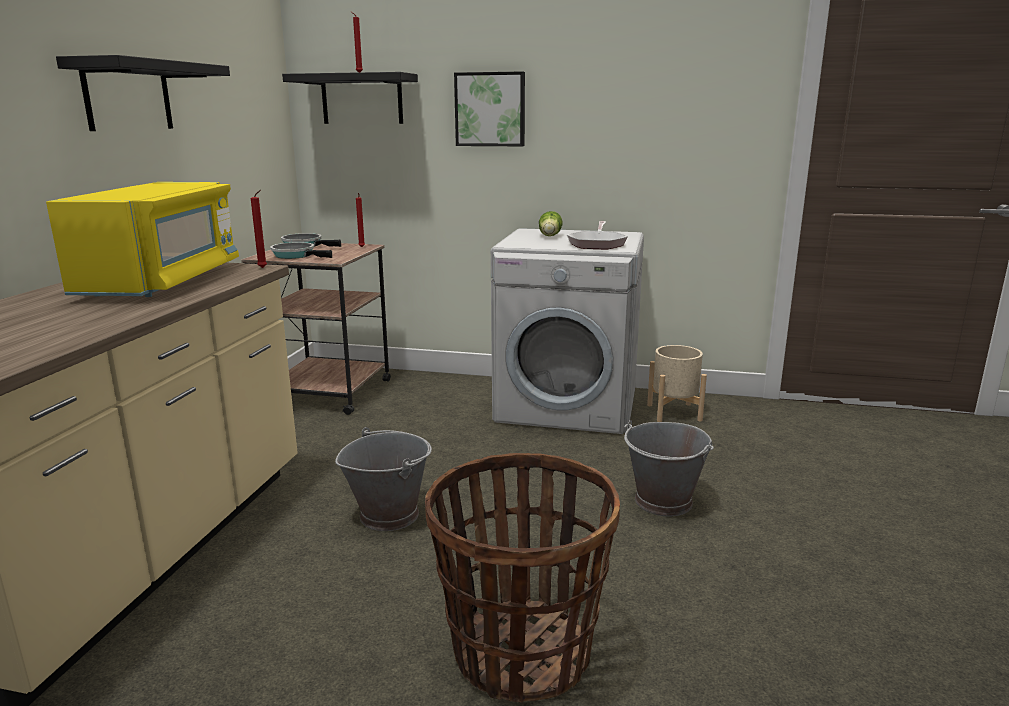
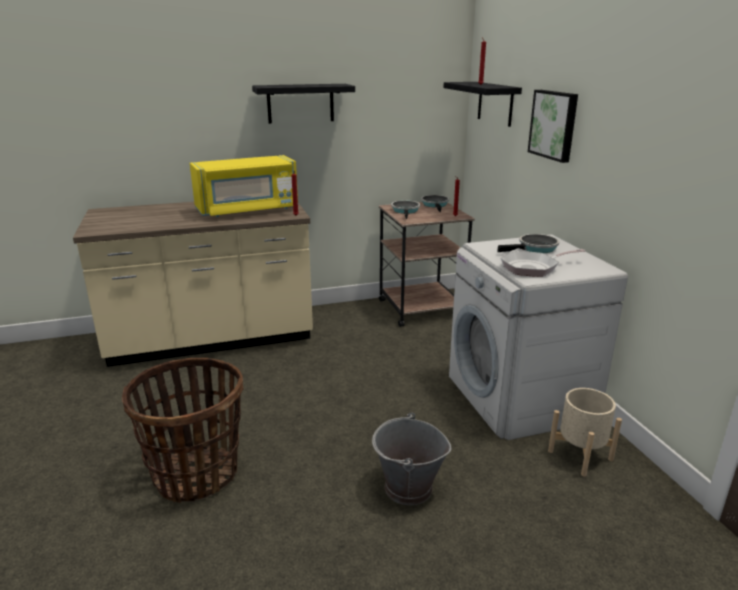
camera: 60 degrees right, 5 degrees up
grey bucket [335,427,432,531] -> none
lettuce [539,211,563,236] -> frying pan [497,234,559,253]

